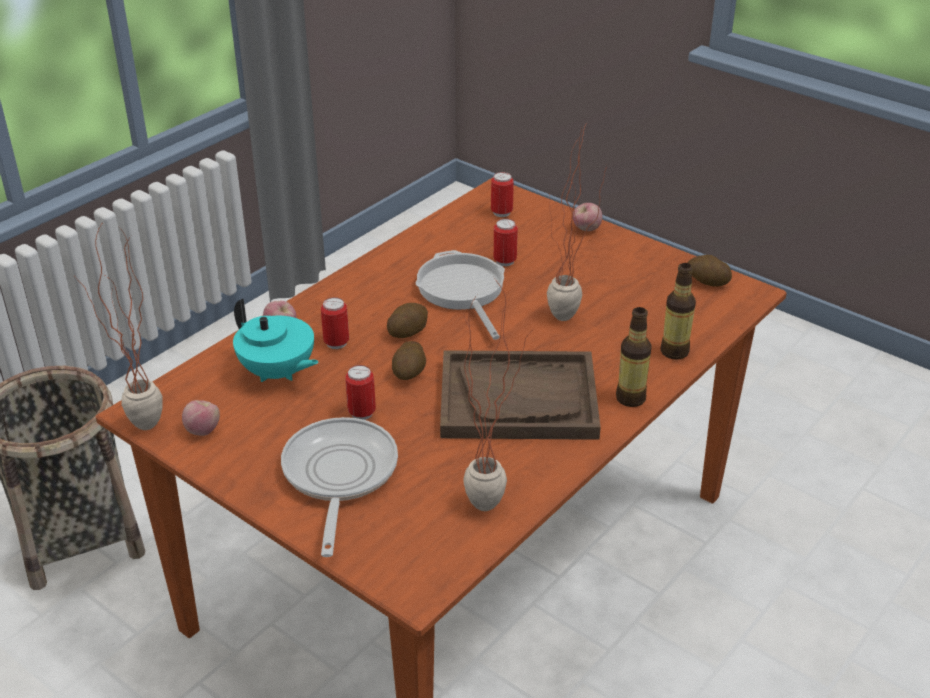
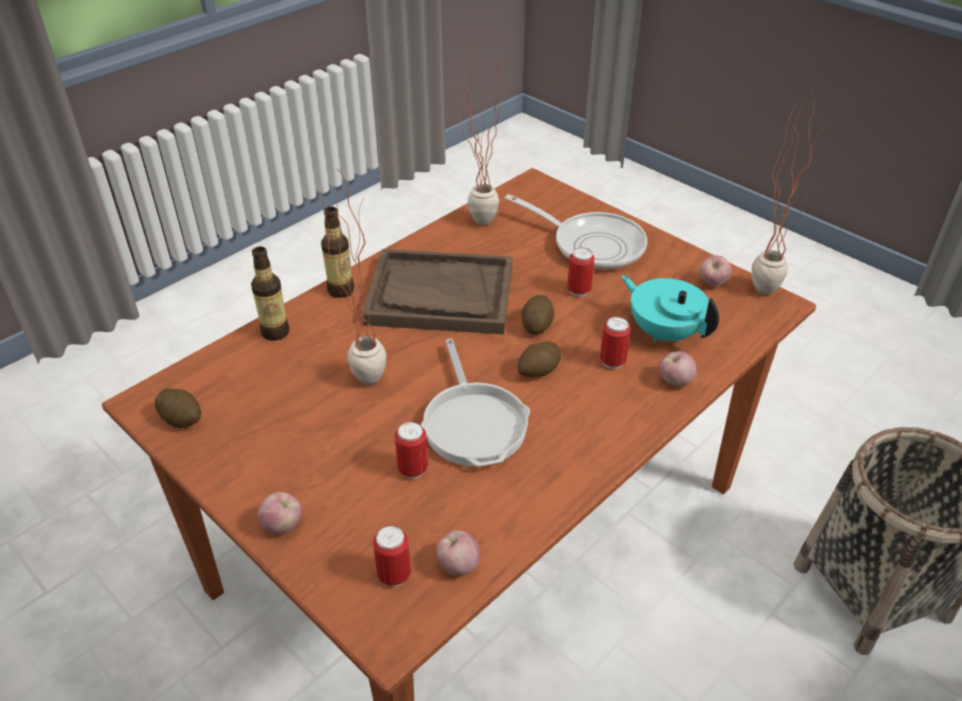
camera: 175 degrees left, 5 degrees up
frying pan [281,417,398,557] -> frying pan turned 60 degrees counterclockwise [505,194,647,270]
none -> apple [436,530,480,576]

